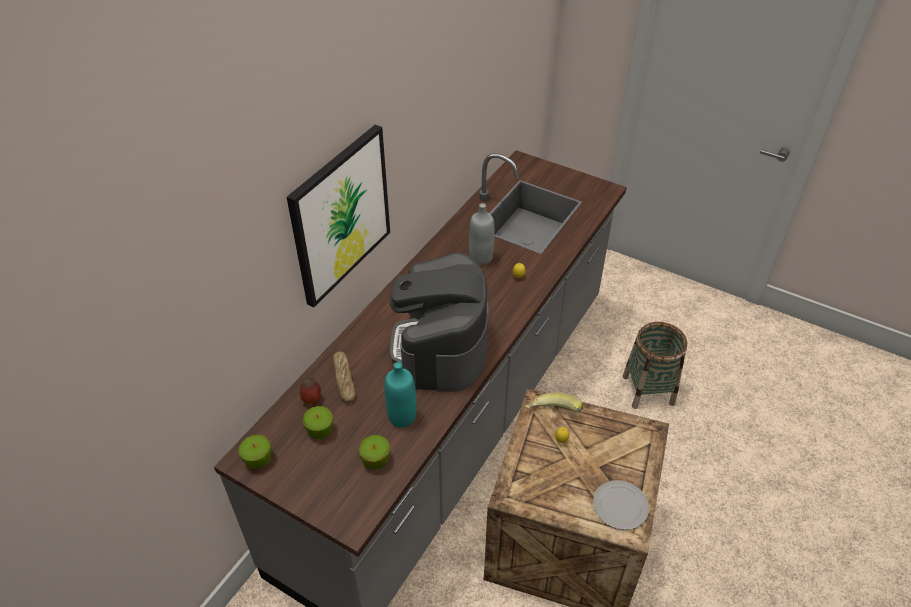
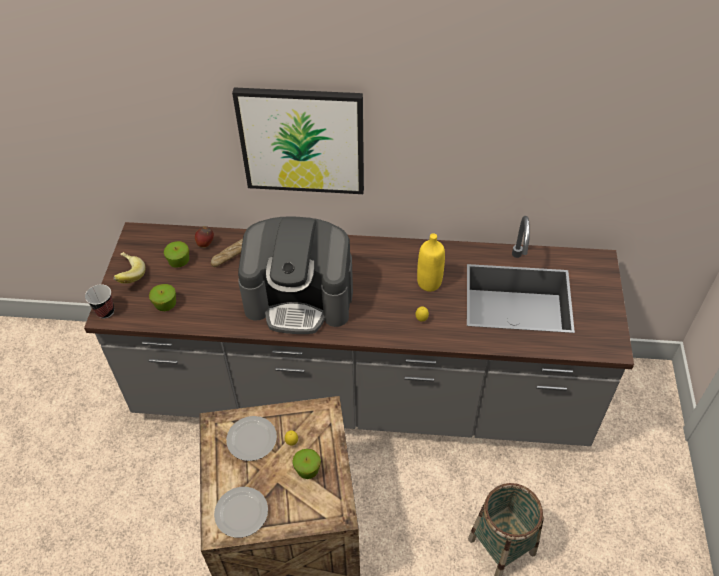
camera: 65 degrees right, 5 degrees up
apple [238,435,271,469] -> apple moved to [292,449,321,479]
turquoise bottle [385,362,416,428] -> none
coffee machine [390,252,488,392] -> coffee machine turned 150 degrees counterclockwise [238,216,353,334]
grey bottle [469,203,495,265] -> yellow bottle [417,233,445,292]
banana [525,393,583,412] -> banana moved to [113,252,145,284]
none -> cup [85,284,114,319]
none -> plate [226,416,277,461]

